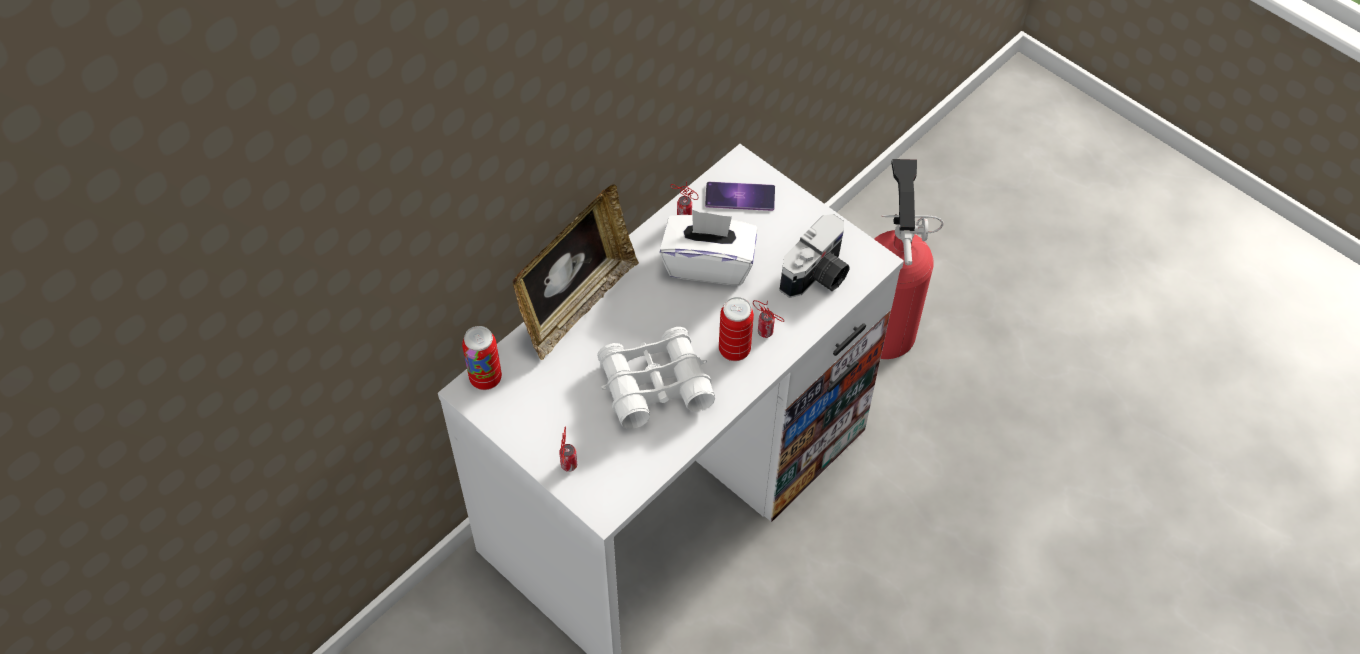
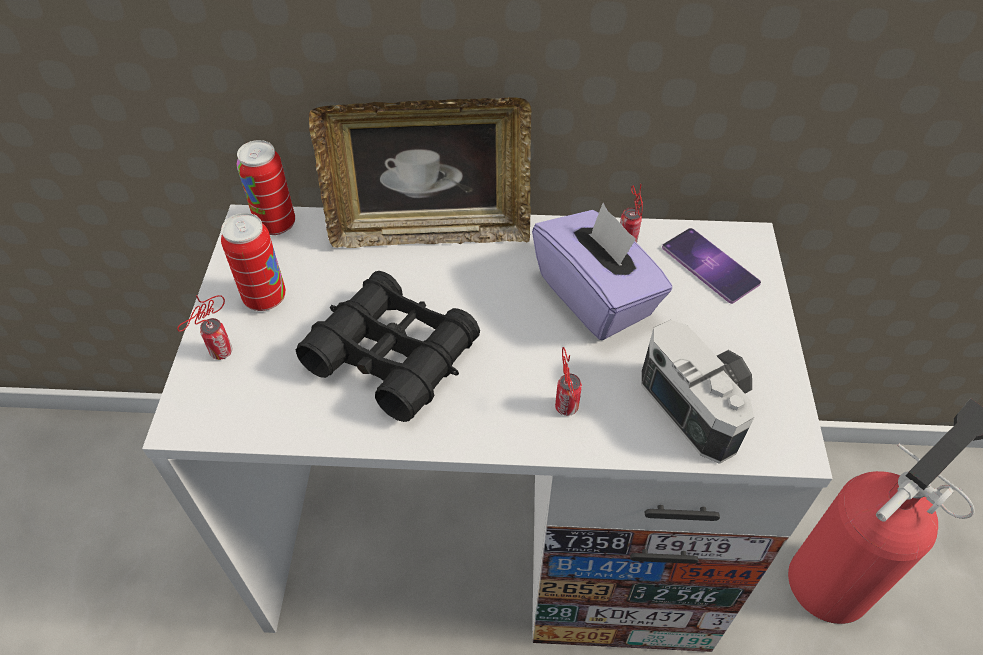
camera: 50 degrees right, 5 degrees down
white binoculars [597,327,715,429] -> black binoculars [296,271,480,422]
white tissue box [660,210,758,285] -> purple tissue box [532,203,673,340]
can [719,297,754,361] -> can moved to [221,213,286,311]
camera [779,214,850,298] -> camera turned 120 degrees counterclockwise [641,320,754,464]

